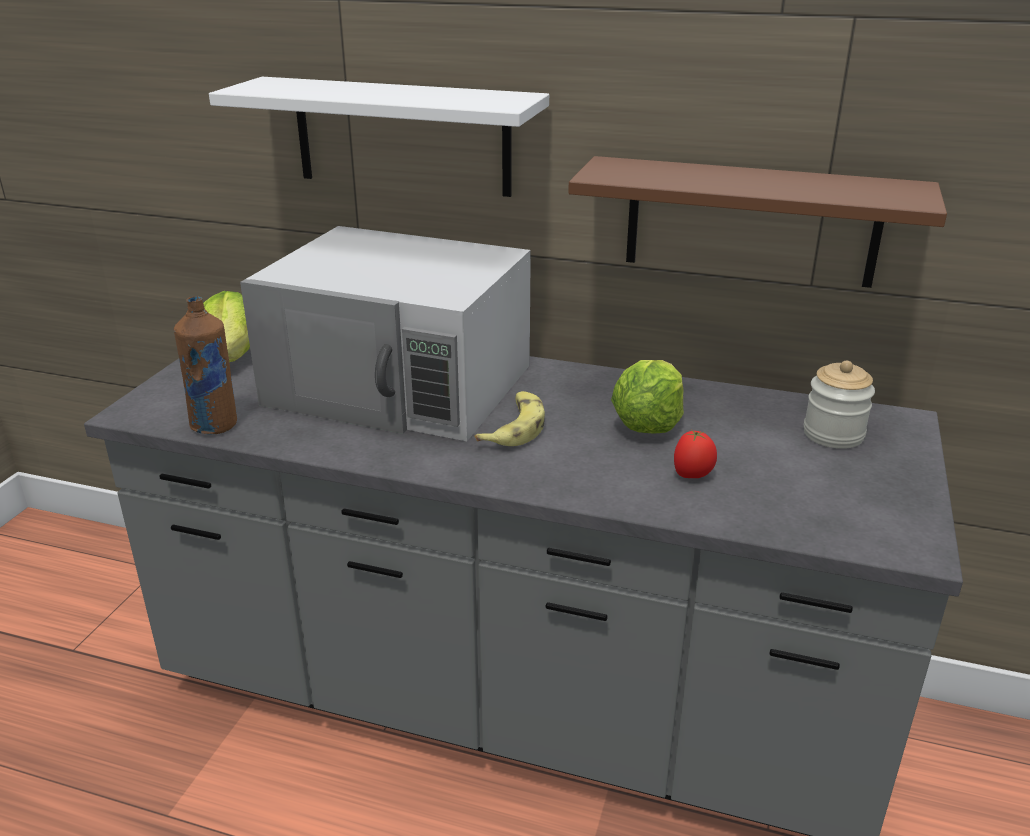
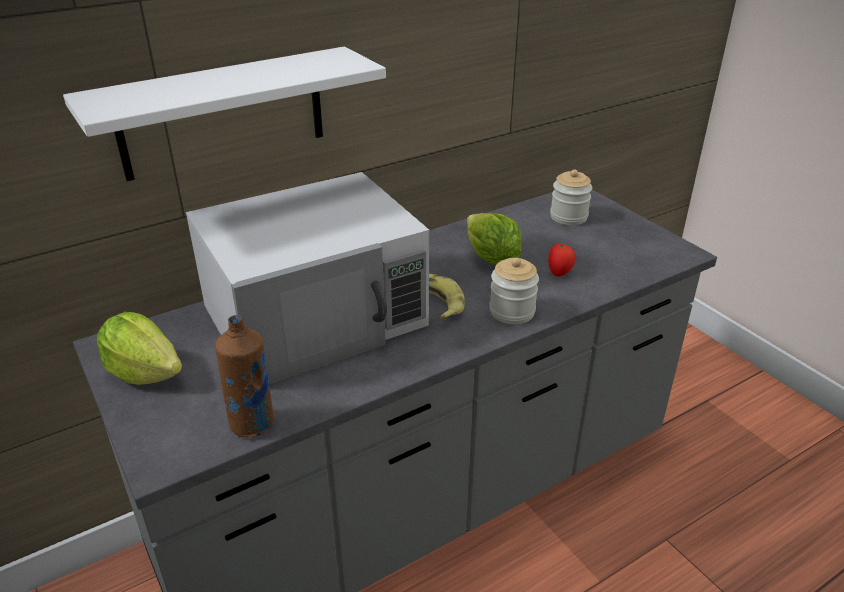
camera: 50 degrees left, 5 degrees up
brown shelf [568,156,947,288] -> none
none -> jar [489,258,539,324]

